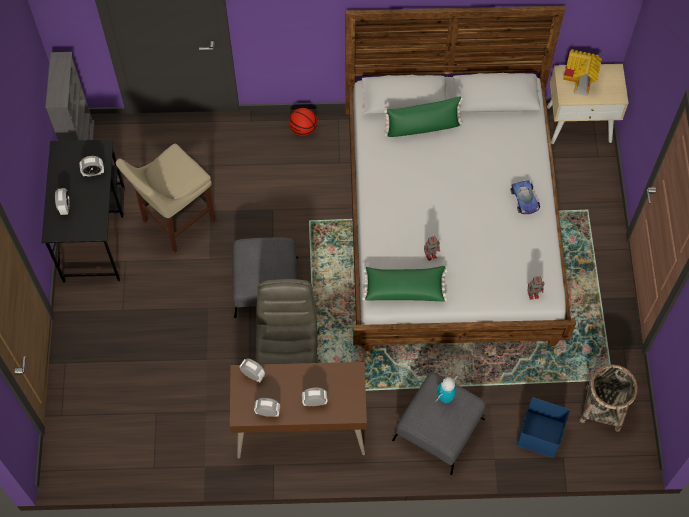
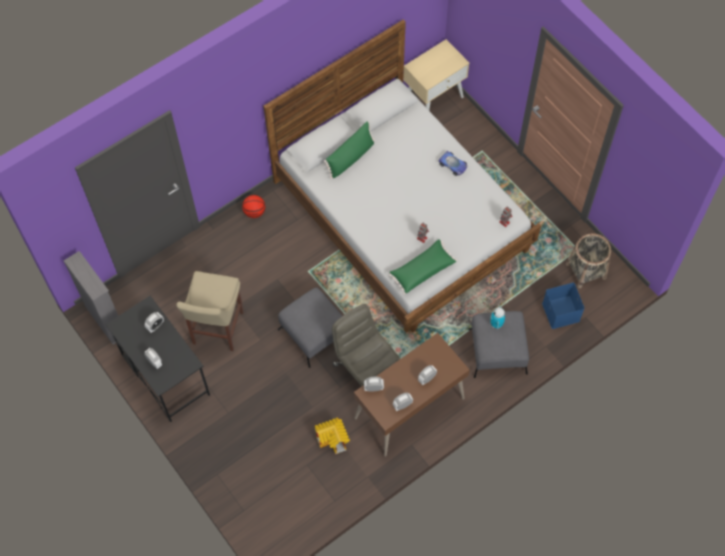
camera: 35 degrees left, 0 degrees up
toy house [563,49,602,96] -> toy house moved to [315,417,350,454]

